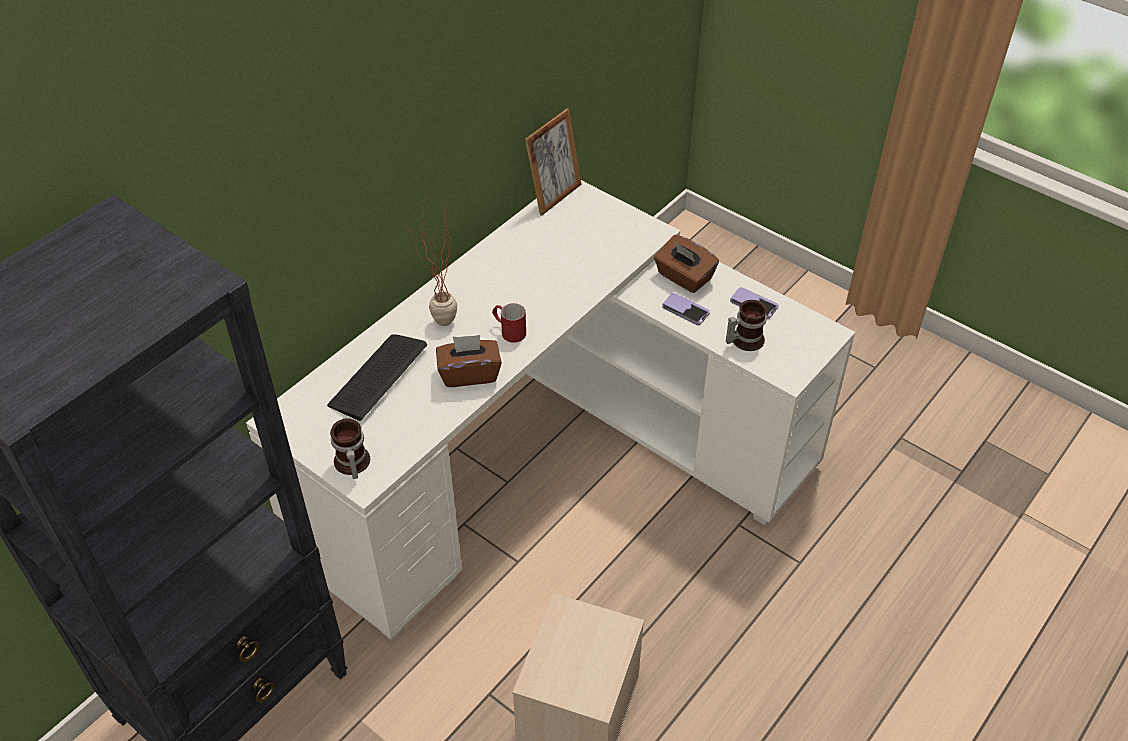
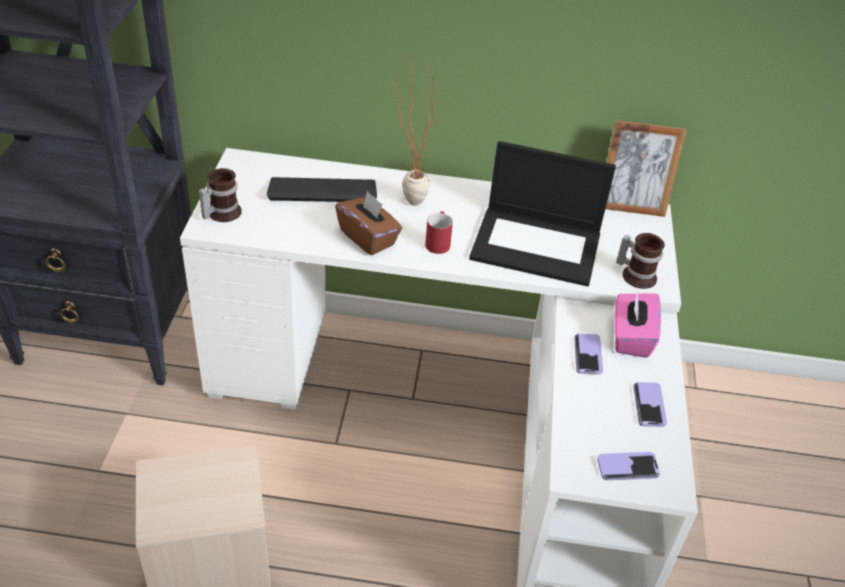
camera: 55 degrees right, 5 degrees down
brown tissue box [654,235,719,293] -> pink tissue box [614,290,661,358]
mug [726,300,767,351] -> mug moved to [616,233,665,289]
none -> laptop [469,141,616,286]
none -> phone [597,452,660,480]

